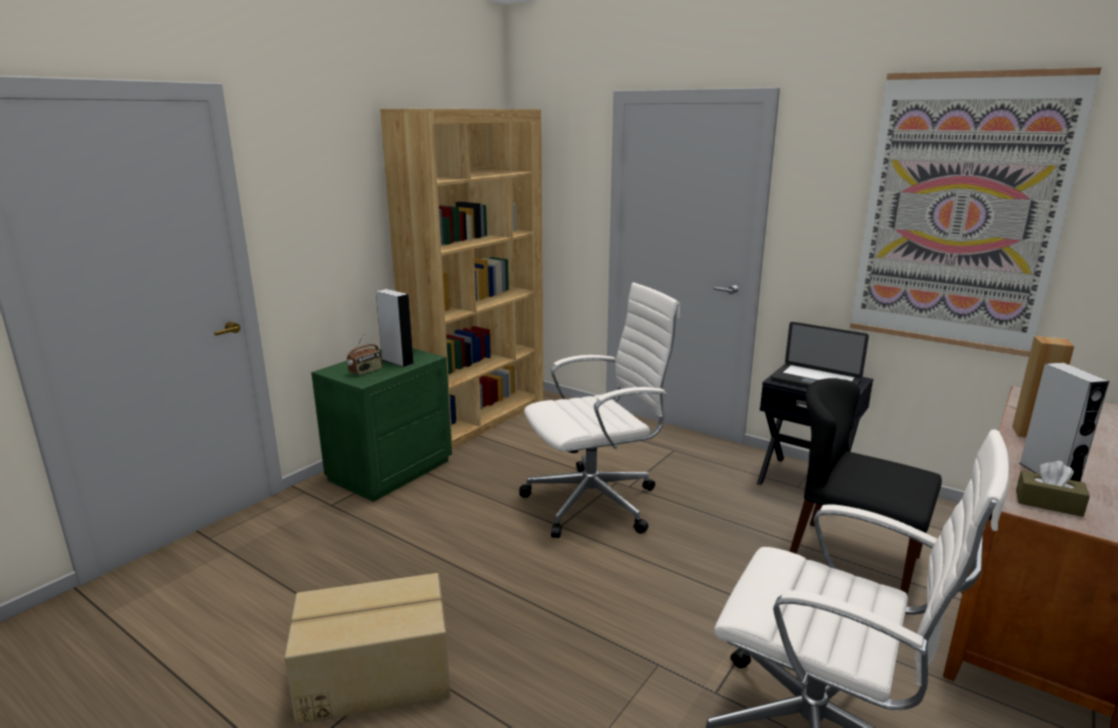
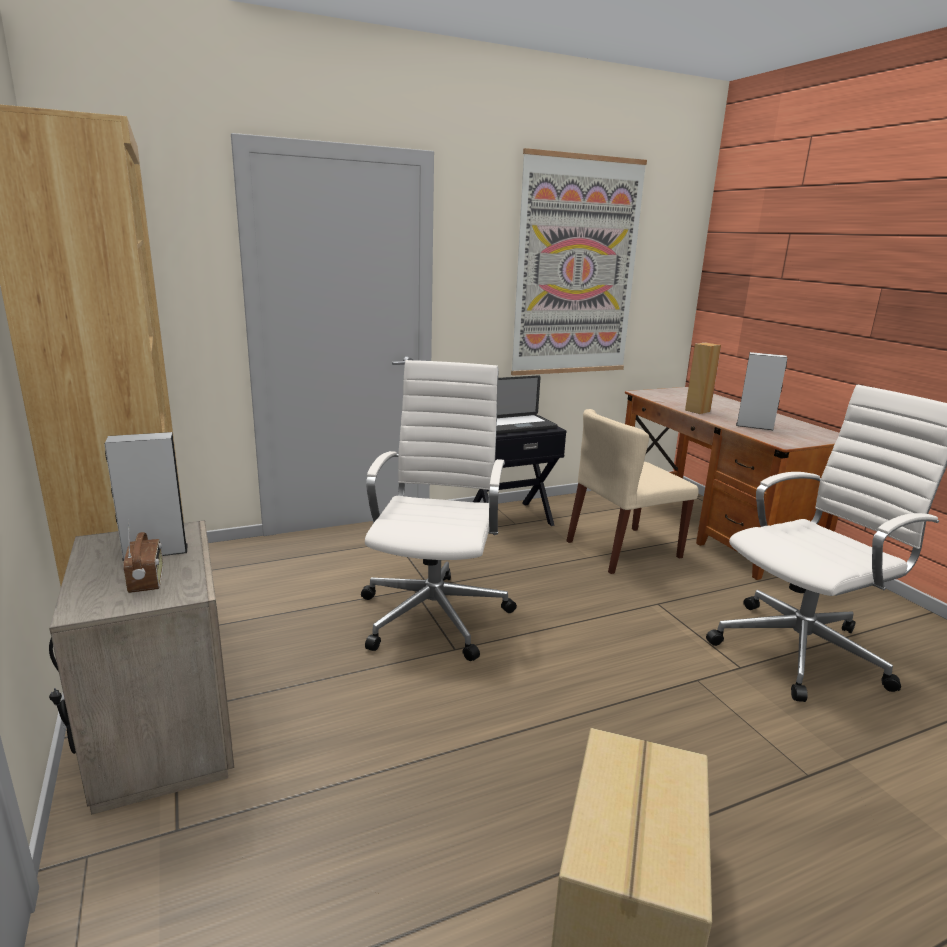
camera: 60 degrees left, 0 degrees up
green nightstand [311,348,452,502] -> beige nightstand [49,520,234,815]
black chair [789,378,942,596] -> beige chair [566,409,699,574]
brown tissue box [1016,461,1090,517] -> none

